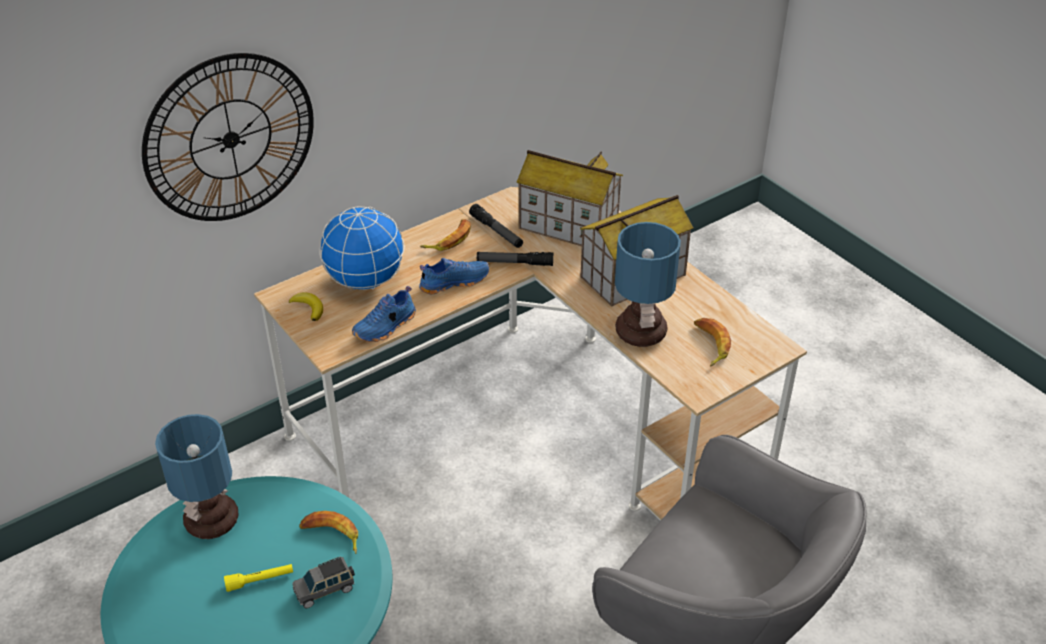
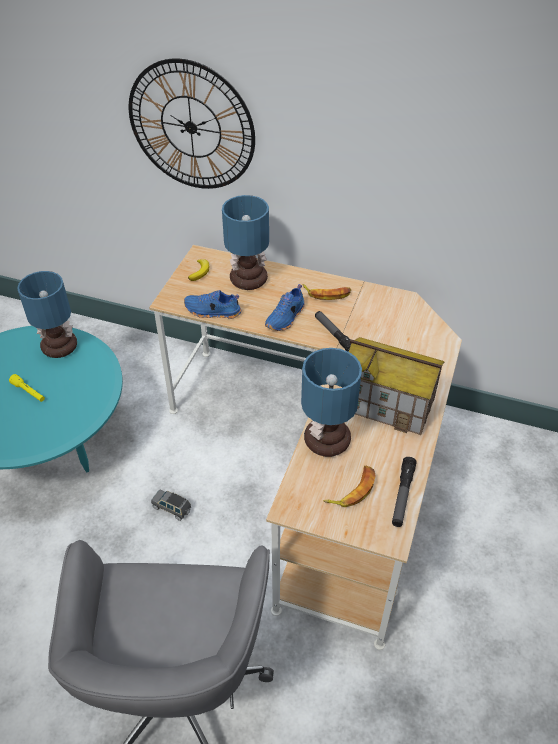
camera: 55 degrees right, 5 degrees up
grey toy car [292,557,355,608] -> grey toy car moved to [151,490,191,521]
banana [299,511,358,554] -> none
globe [319,206,405,290] -> table lamp [222,195,269,290]
blue shoe [419,258,489,294] -> blue shoe turned 90 degrees clockwise [265,284,305,331]
flashlight [469,204,523,248] -> flashlight moved to [392,457,417,527]
toy house [517,150,623,246] -> none

